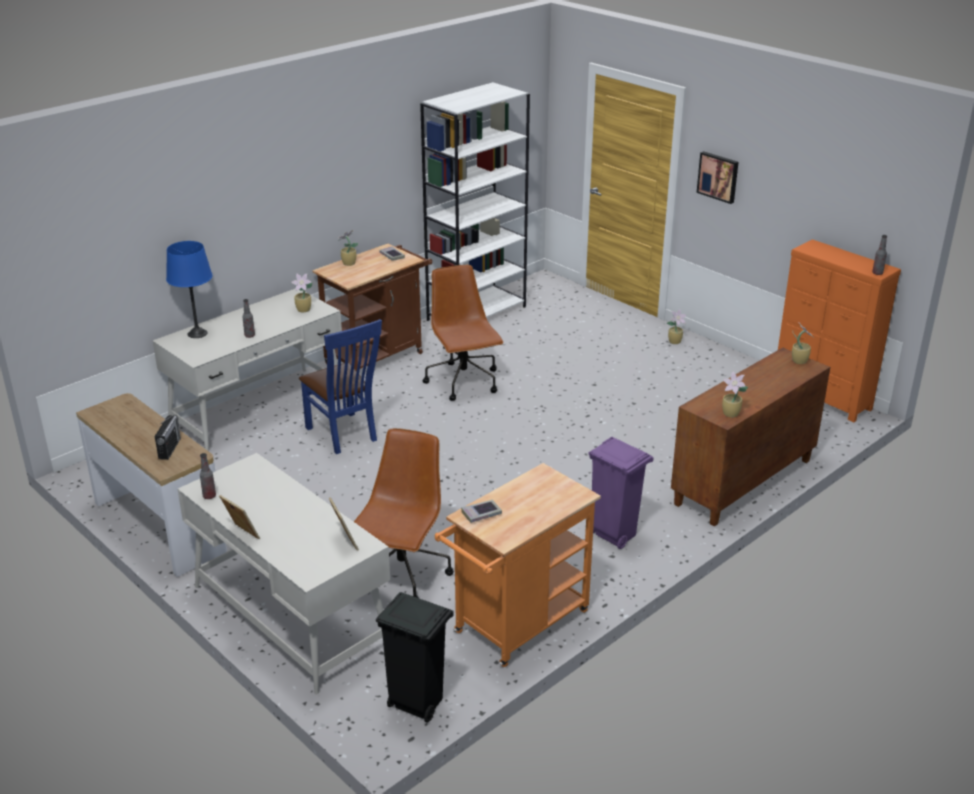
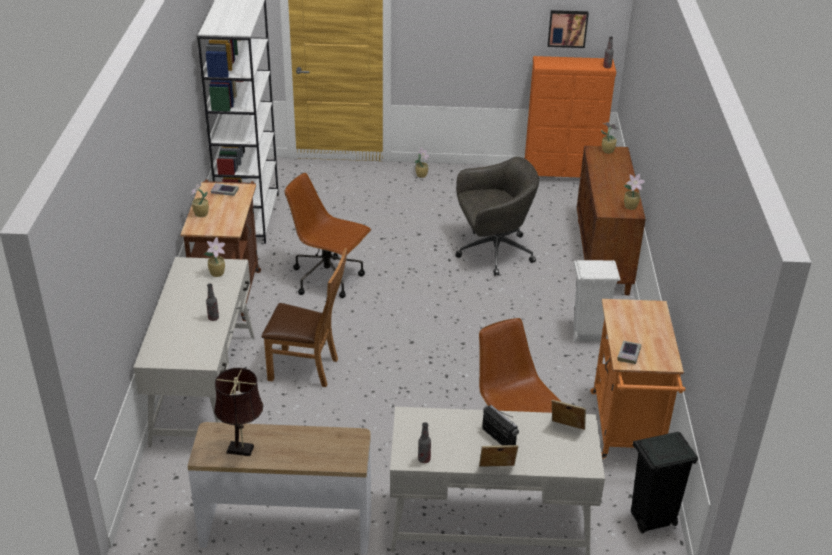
camera: 45 degrees left, 5 degrees up
radio [155,415,181,460] -> radio moved to [482,405,519,445]
blue table lamp [166,241,213,338] -> none
blue chair [299,319,382,454] -> brown chair [261,248,347,387]
purple trash can [589,437,654,549] -> white trash can [573,260,620,342]
picture [697,151,739,204] -> picture moved to [548,10,589,48]
none -> brown table lamp [214,368,263,456]
none -> grey office chair [455,157,539,276]

